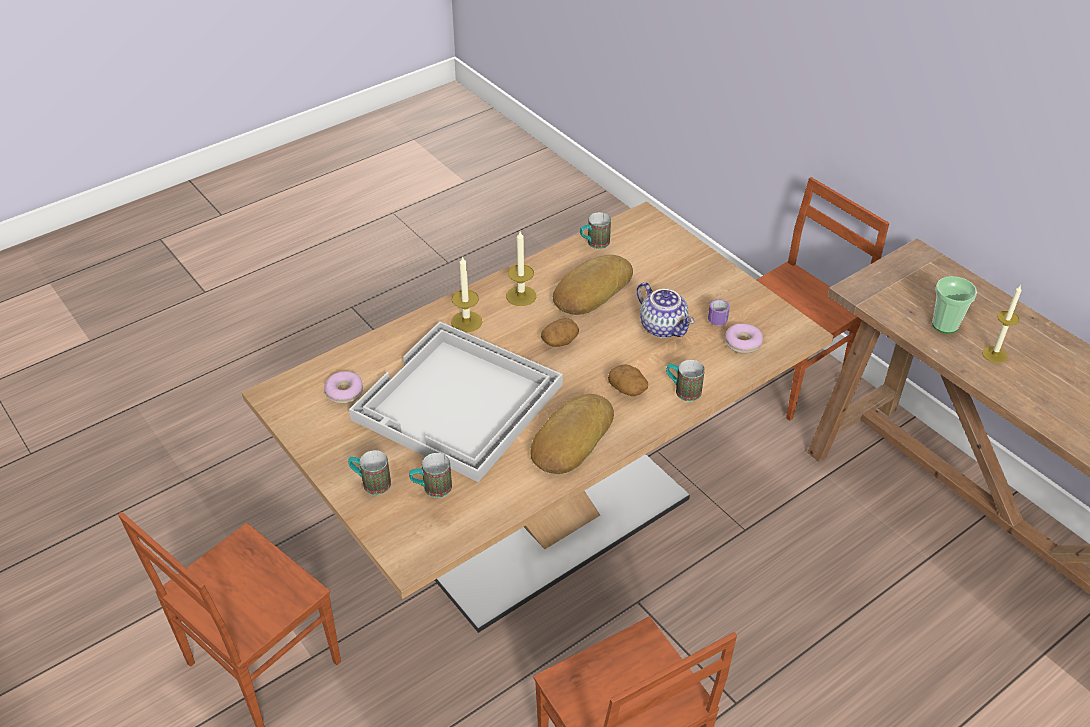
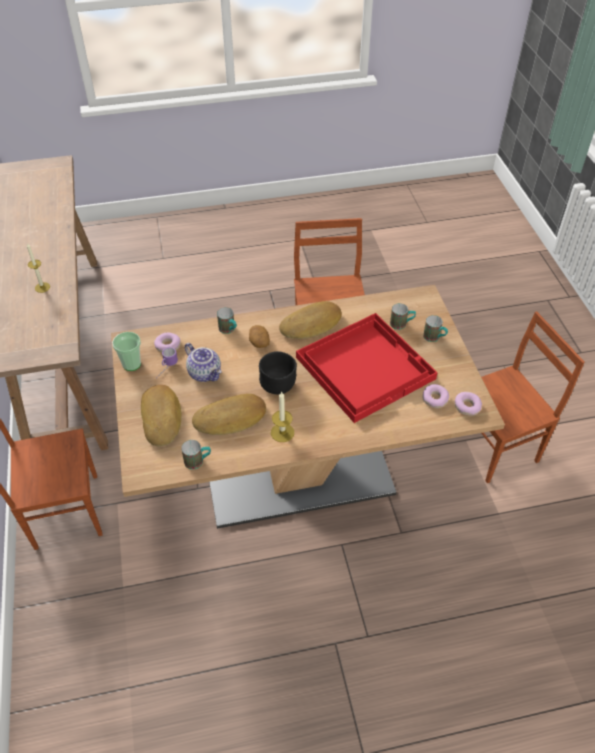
camera: 155 degrees left, 5 degrees up
white tray [349,321,563,482] -> red tray [296,313,438,423]
candle [451,255,482,332] -> none
potato [541,318,579,347] -> black bowl [259,351,297,394]
teapot [637,282,694,338] -> teapot turned 150 degrees clockwise [185,343,222,382]
cup [932,276,977,334] -> cup moved to [112,332,141,371]
none -> bread [141,385,182,446]
none -> donut [455,392,482,416]

